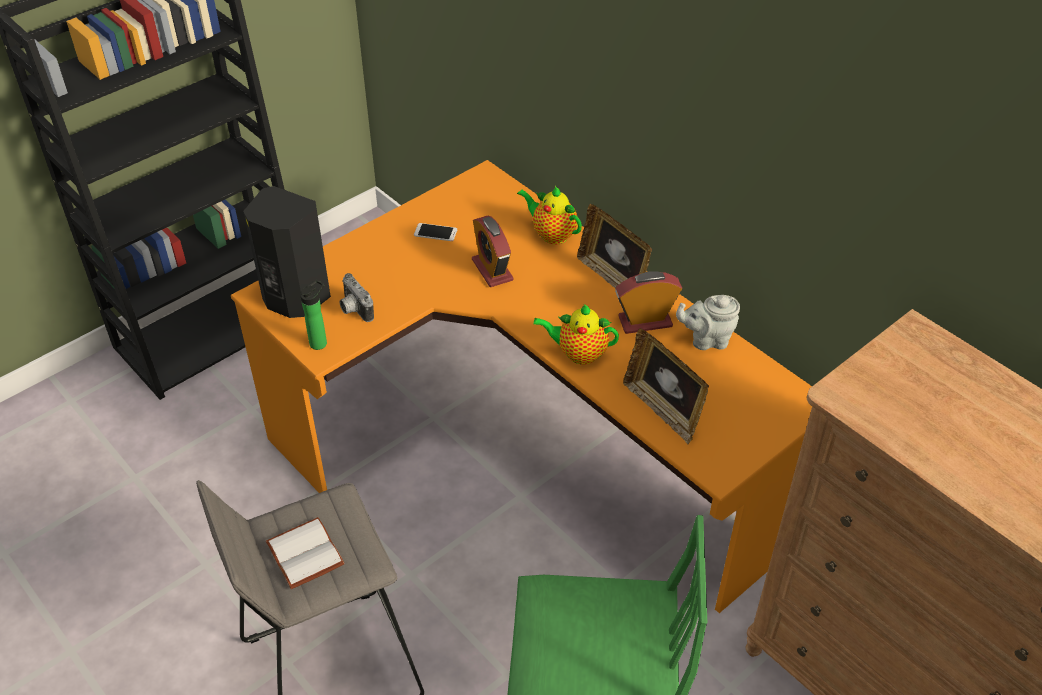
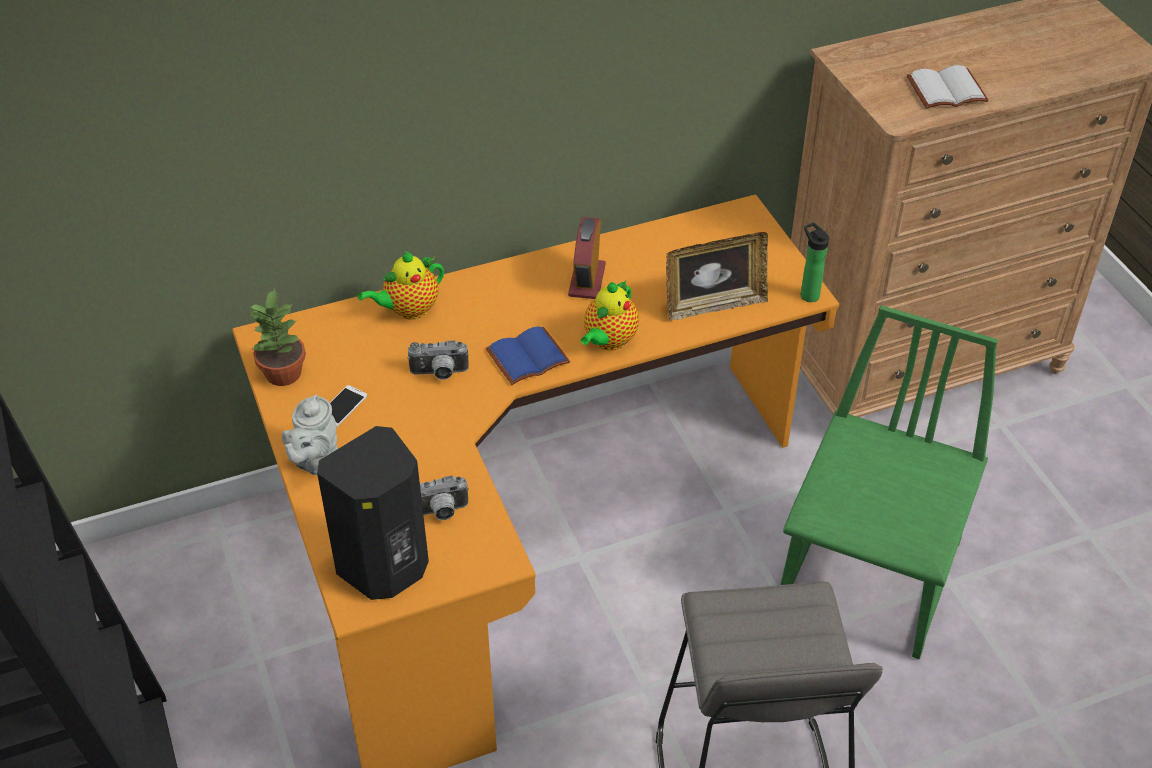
camera: 70 degrees left, 0 degrees up
white book [266,517,345,589] -> white book moved to [907,65,989,109]
bottle [300,280,327,350] -> bottle moved to [801,223,829,302]
alarm clock [472,216,514,287] -> camera [407,340,469,380]
picture frame [577,204,652,289] -> none
grey teapot [676,295,740,350] -> grey teapot moved to [282,394,337,475]
none -> potted plant [249,288,306,386]
none -> blue book [486,326,570,385]

